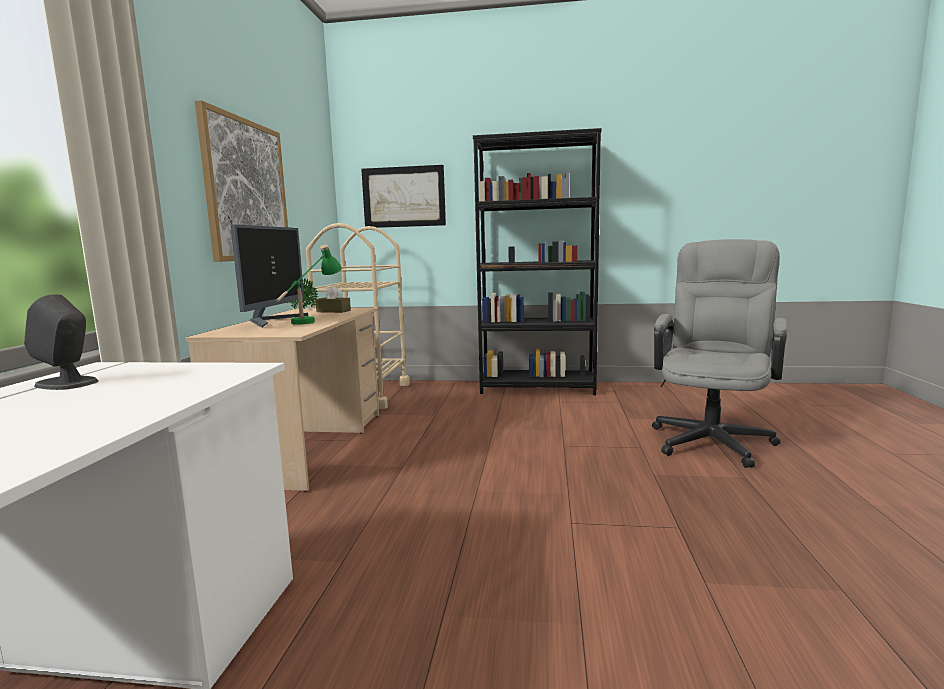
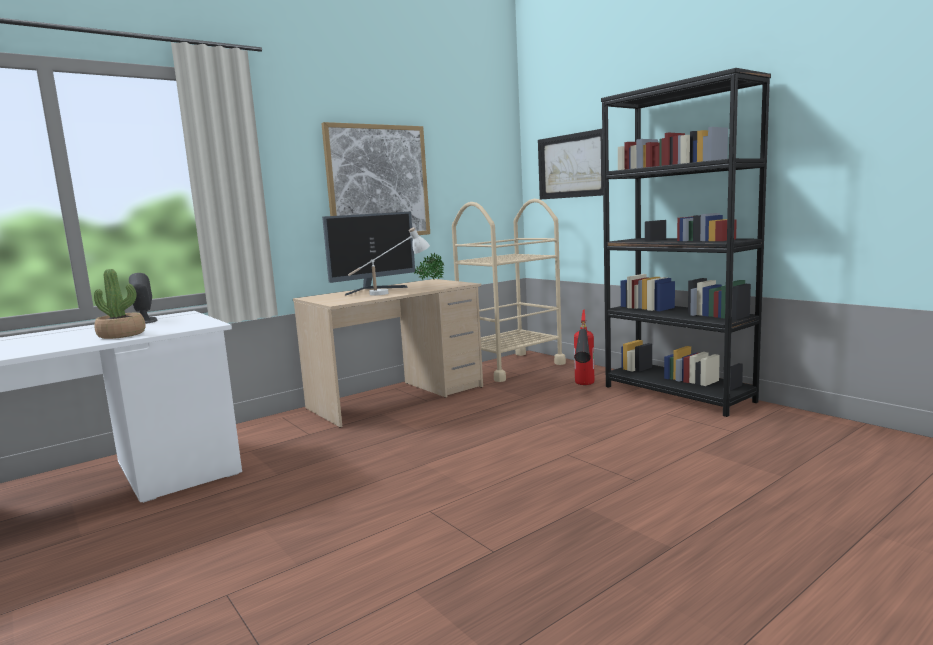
camera: 45 degrees right, 0 degrees up
green table lamp [277,245,342,325] -> white table lamp [348,227,430,296]
brown tissue box [315,285,351,313] -> none
grey office chair [652,239,788,468] -> none
none -> potted plant [94,269,146,339]
none -> fire extinguisher [574,310,594,385]

